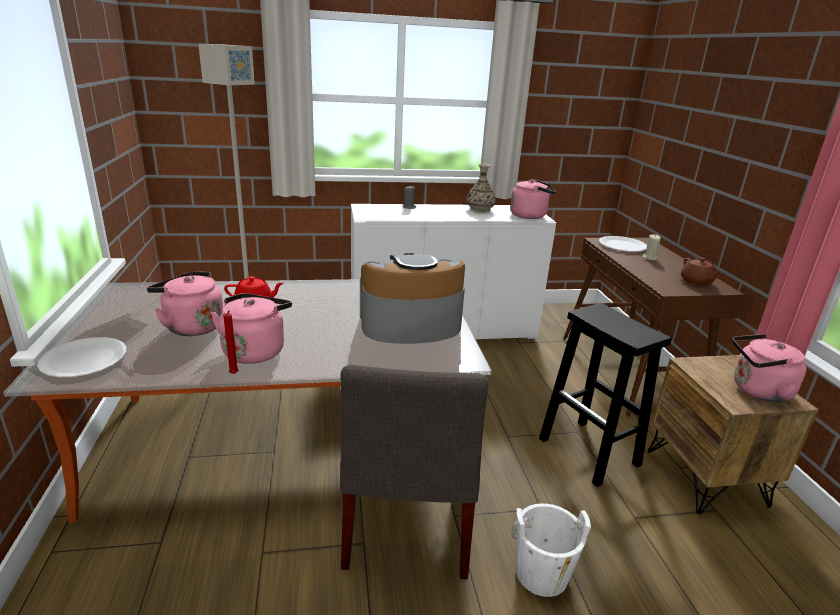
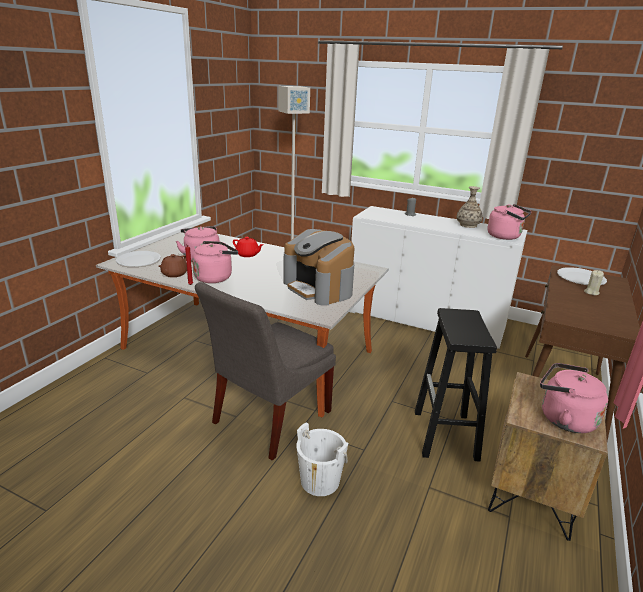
camera: 35 degrees right, 0 degrees up
coffee machine [360,253,465,344] -> coffee machine turned 150 degrees counterclockwise [283,229,354,306]
brown teapot [681,257,721,285] -> brown teapot moved to [158,254,187,277]

